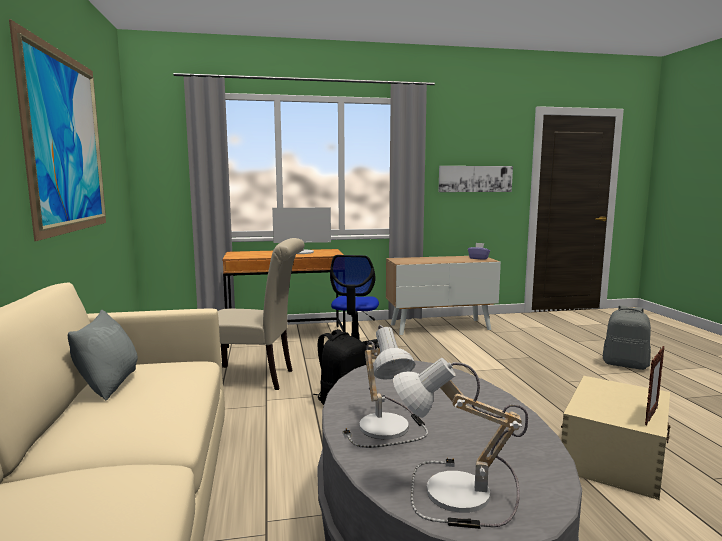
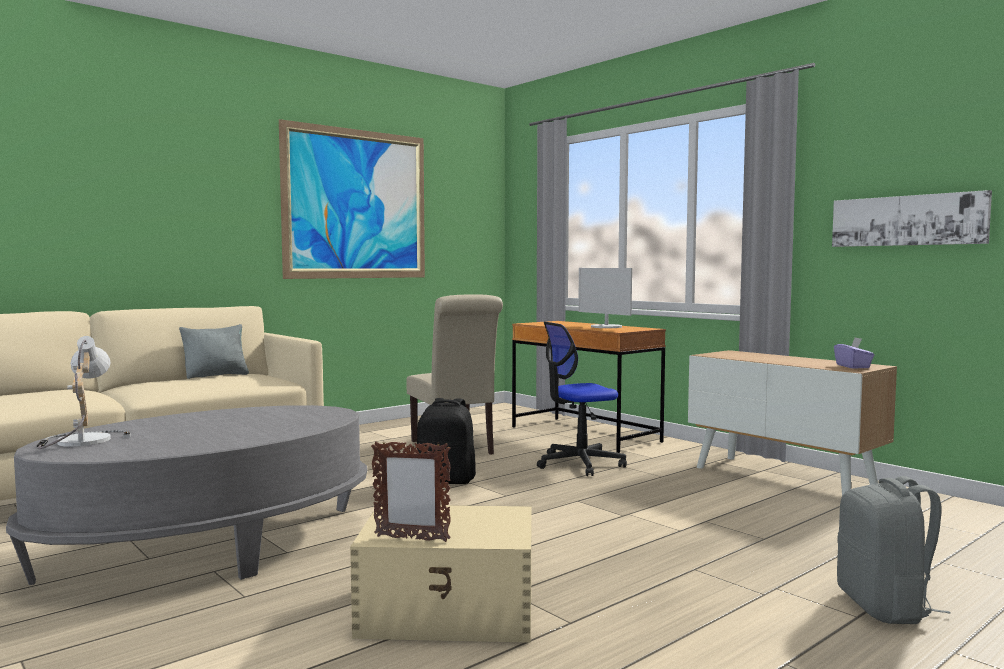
camera: 60 degrees right, 5 degrees down
table lamp [343,325,428,448] -> none

